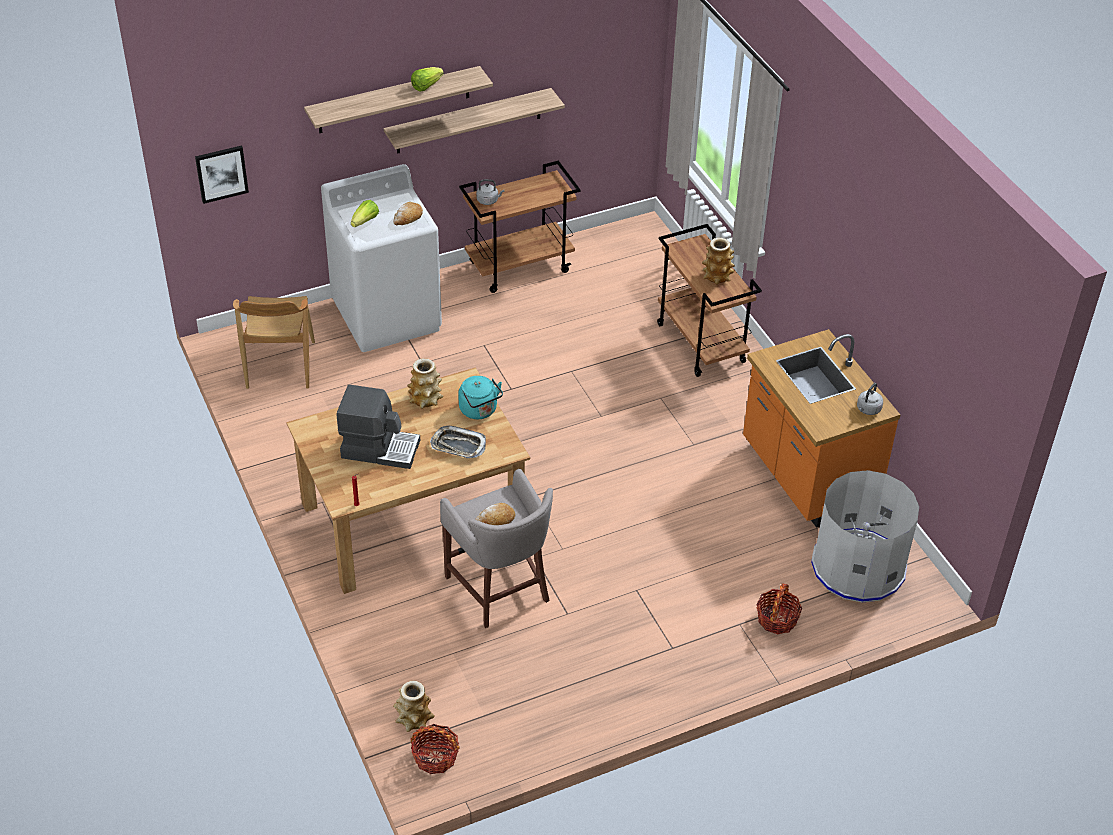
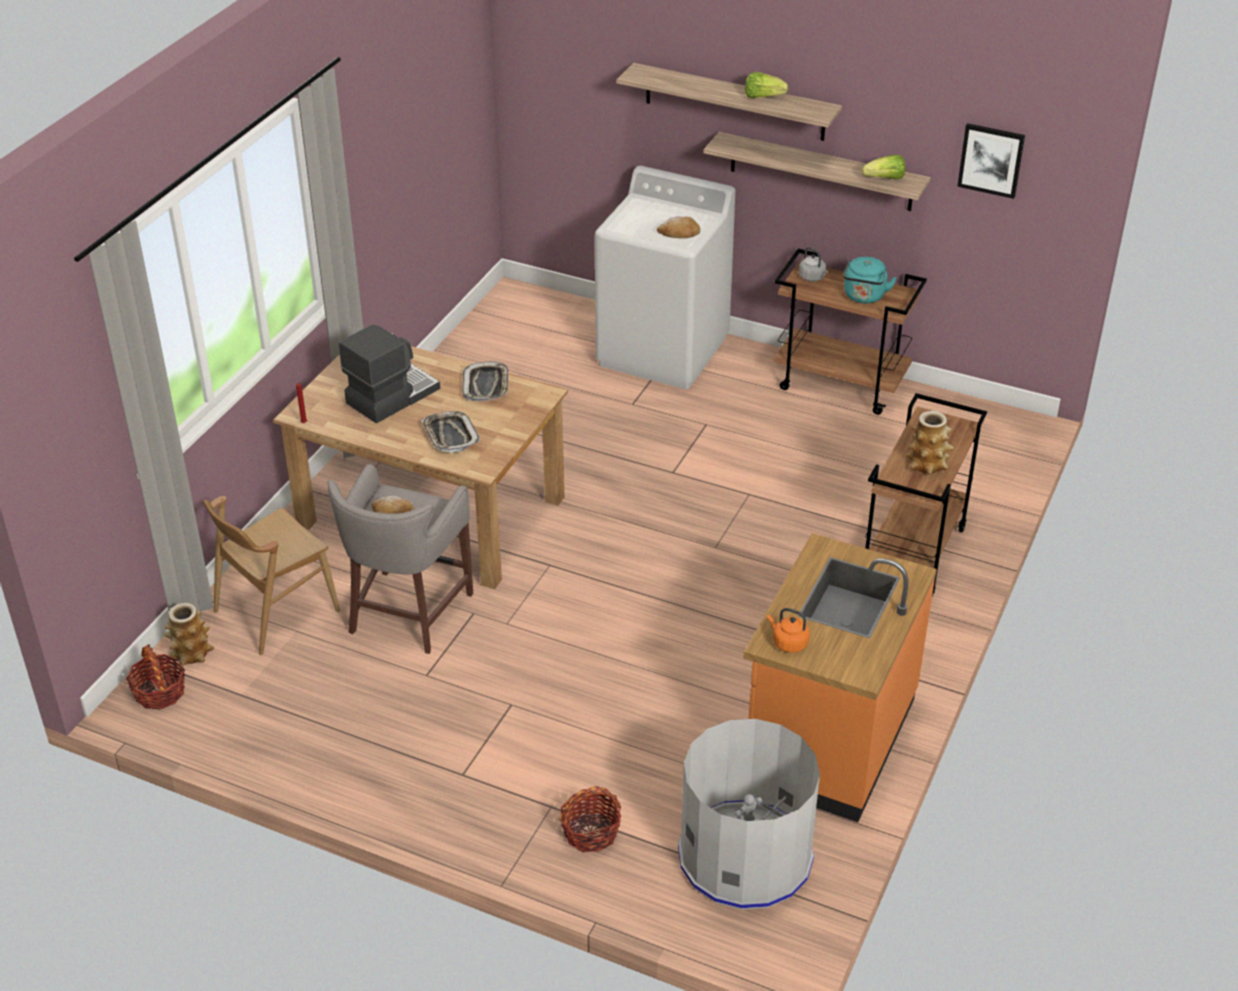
camera: 50 degrees right, 5 degrees down
picture [195,145,249,204] -> picture moved to [957,123,1025,199]
brown chair [233,296,315,389] -> brown chair moved to [203,496,340,655]
coffee machine [336,384,420,469] -> coffee machine turned 105 degrees counterclockwise [339,324,440,424]
lettuce [351,200,379,227] -> lettuce moved to [862,155,905,180]
vase [407,358,443,409] -> tray [462,361,508,401]
turquoise kettle [458,376,503,419] -> turquoise kettle moved to [843,257,897,303]
grey kettle [857,383,883,415] -> none
none -> orange kettle [767,608,810,653]

